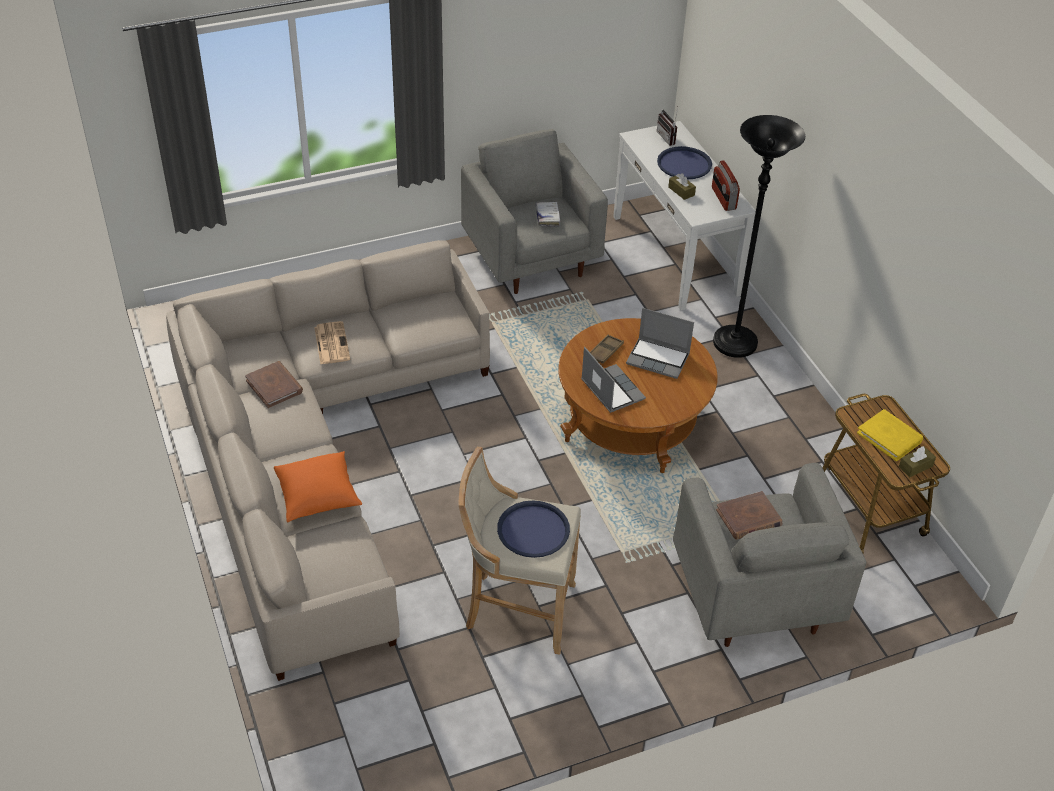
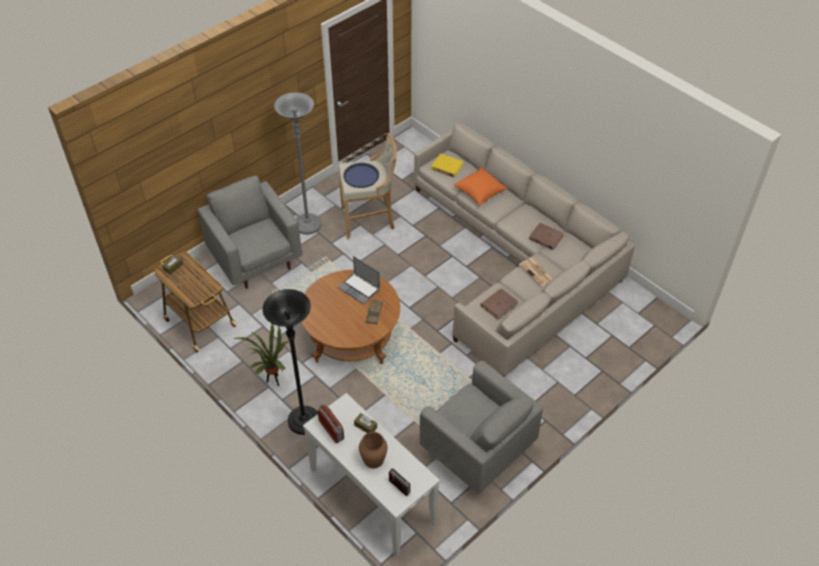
camera: 160 degrees right, 5 degrees up
white book [536,202,561,227] -> none
laptop [626,308,694,379] -> none
blue tray [657,146,712,179] -> brown vase [359,432,387,468]
brown book [716,491,783,540] -> brown book moved to [480,289,518,320]
yellow book [857,409,923,461] -> yellow book moved to [431,154,463,177]
none -> potted plant [232,323,290,386]
none -> grey floor lamp [274,92,321,235]

